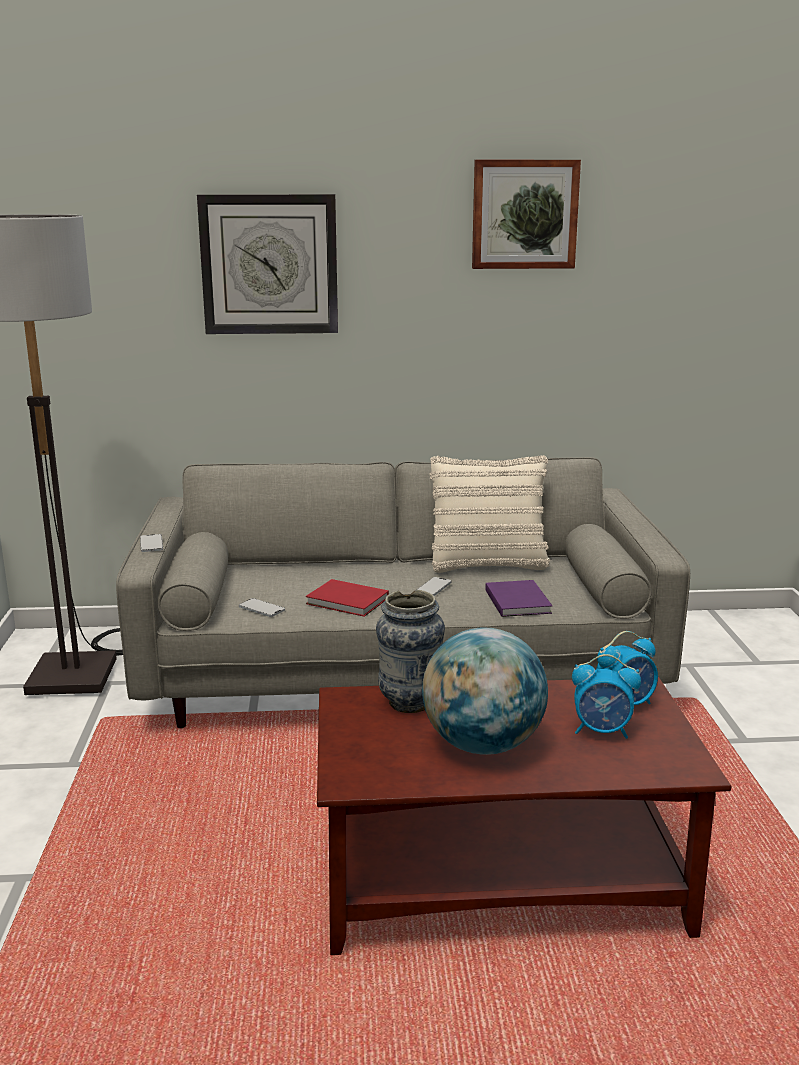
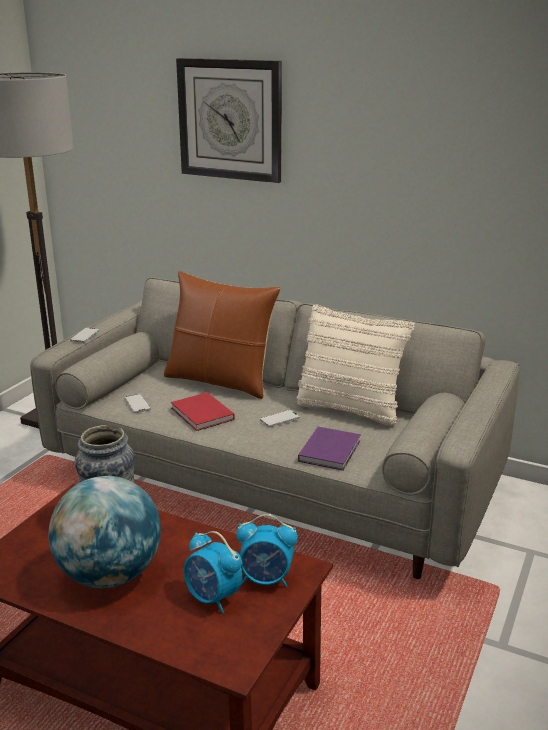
camera: 30 degrees right, 5 degrees up
picture [472,160,581,269] -> none
none -> brown pillow [164,271,280,399]

